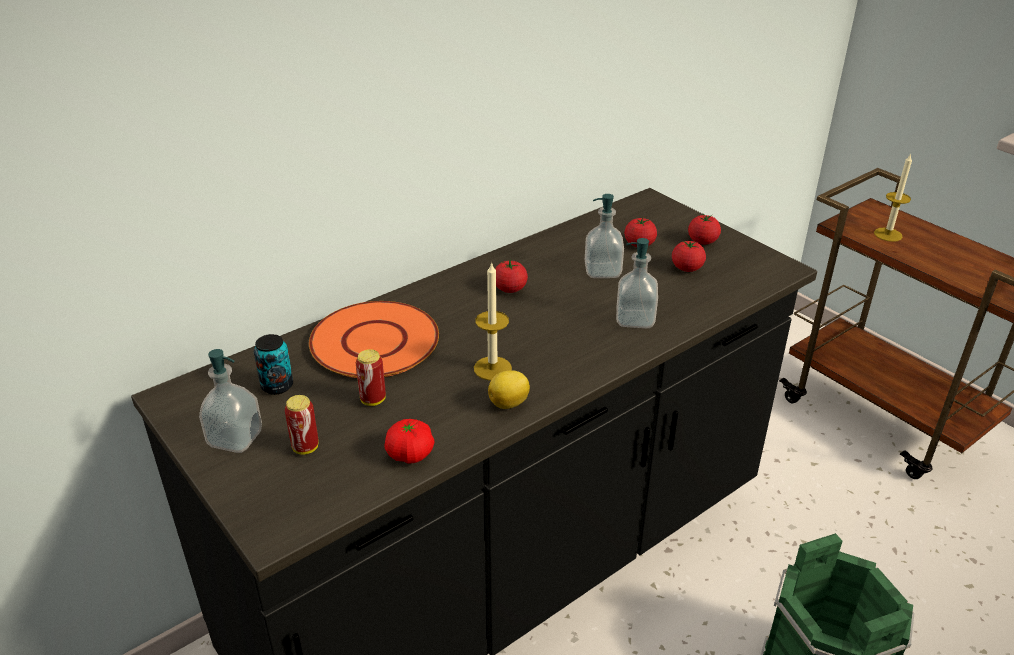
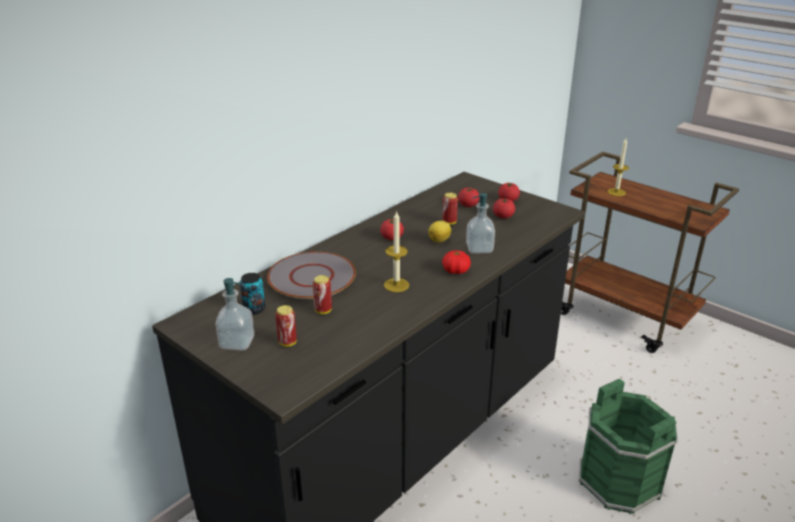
camera: 10 degrees left, 5 degrees down
orange plate [309,301,439,378] -> grey plate [267,252,356,299]
tomato [384,419,434,464] -> tomato moved to [442,250,471,274]
lemon [488,370,530,409] -> lemon moved to [428,221,451,243]
soap dispenser [585,194,624,278] -> can [443,193,458,225]

